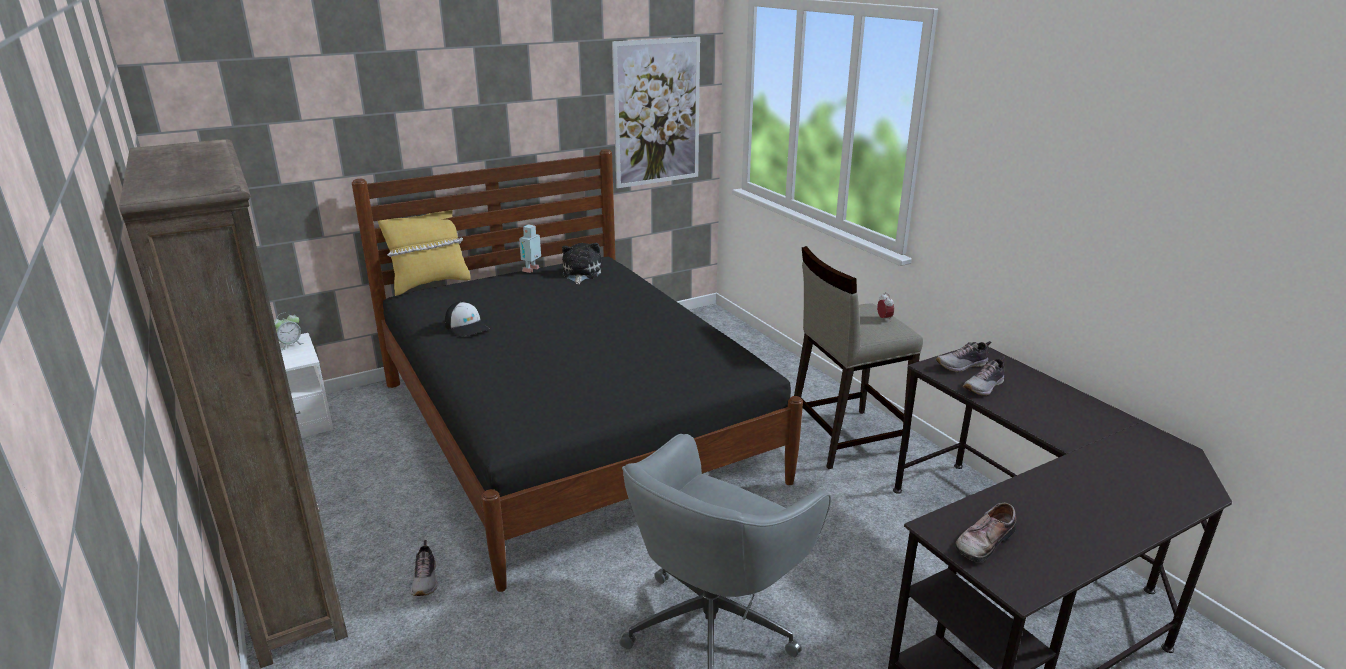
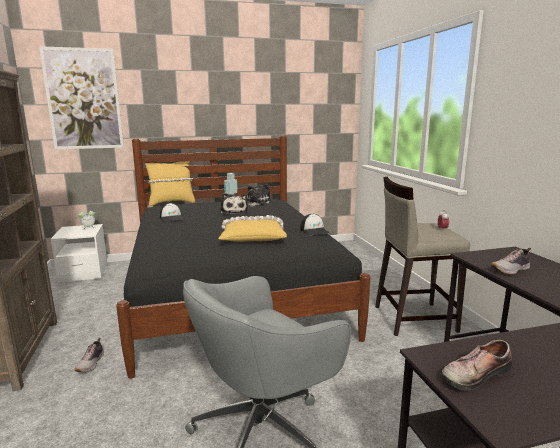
camera: 15 degrees right, 10 degrees down
picture [612,37,700,188] -> picture moved to [39,46,124,149]
shoe [936,341,991,372] -> none
none -> yellow pillow [218,215,287,242]
none -> plush toy [221,193,248,215]
none -> cap [300,214,330,235]

